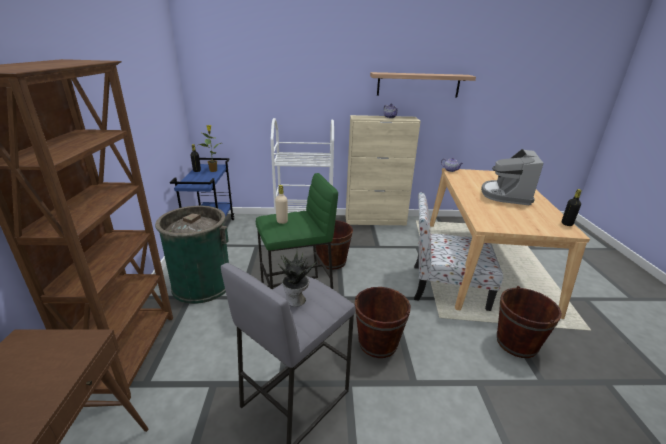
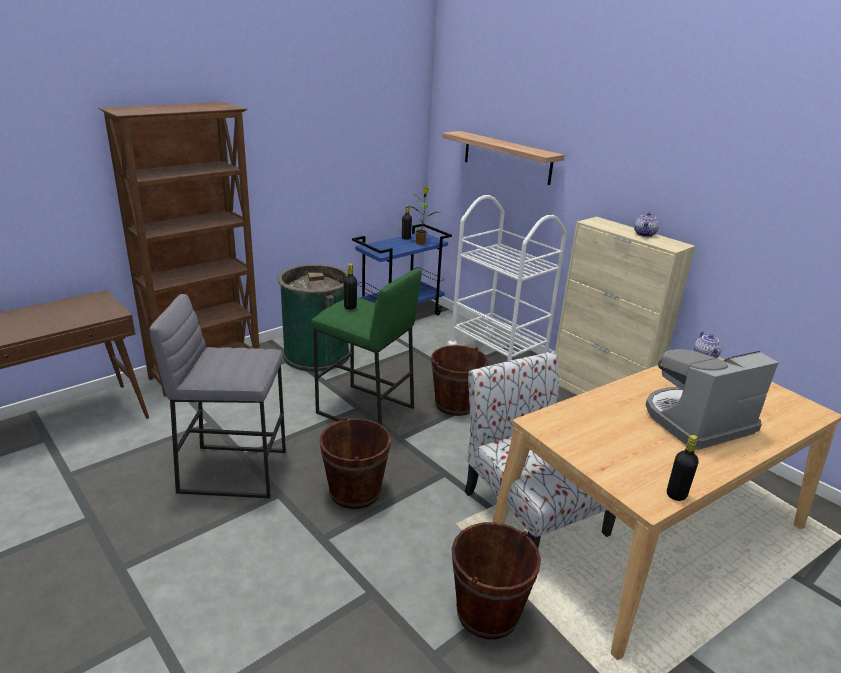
camera: 50 degrees right, 0 degrees up
beige bottle [275,185,288,224] -> black bottle [343,263,357,310]
potted plant [278,249,317,307] -> none
shelf [370,72,476,98] -> shelf moved to [442,131,564,185]

